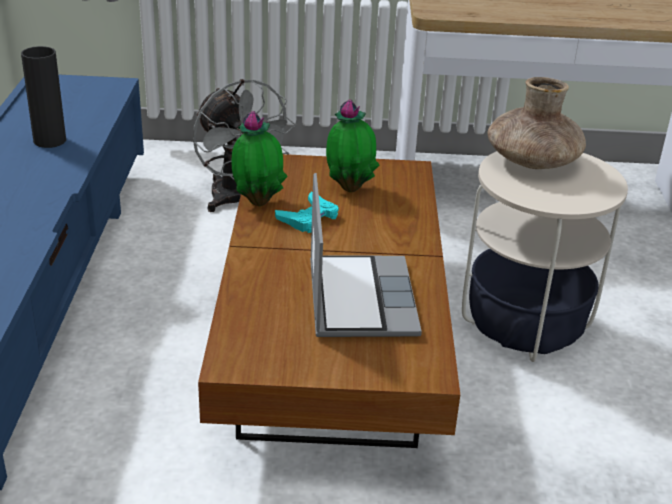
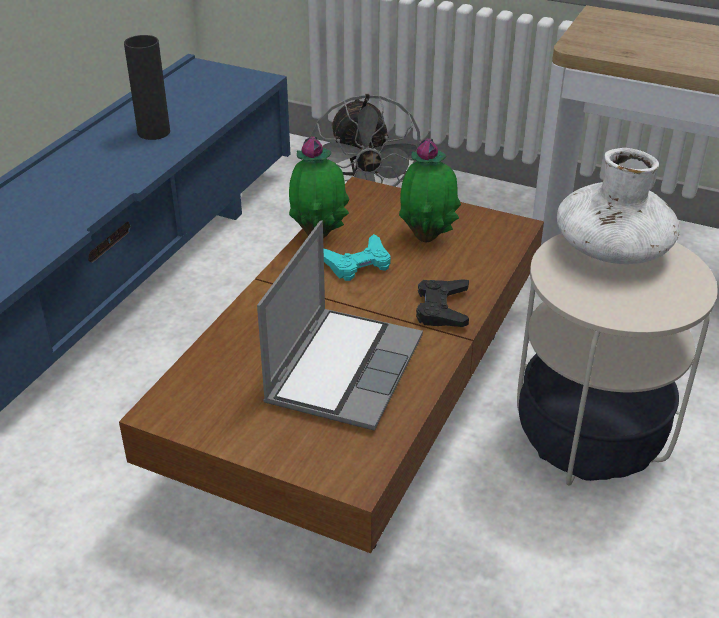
camera: 25 degrees right, 5 degrees up
brown vase [488,77,586,169] -> white vase [557,148,680,264]
none -> black game controller [416,279,469,327]

